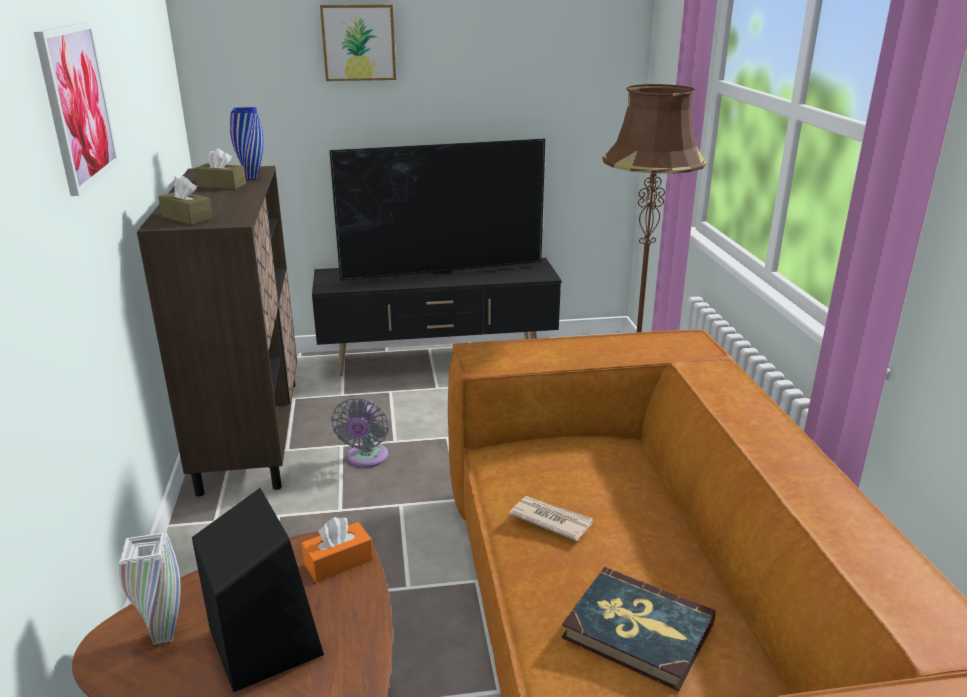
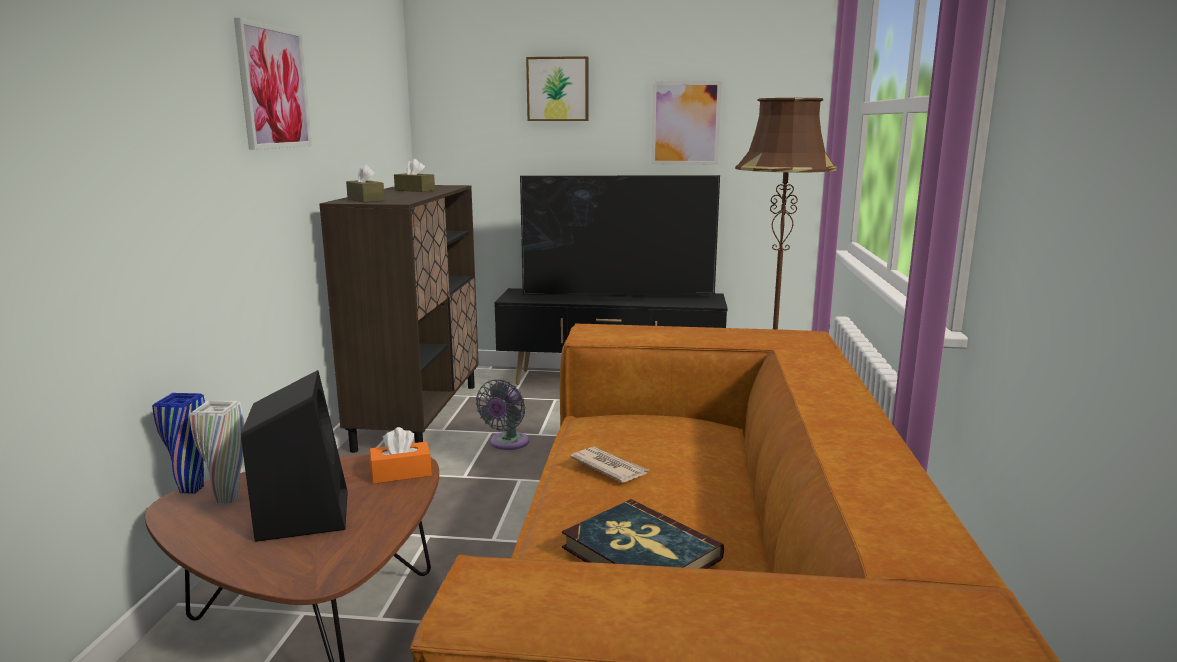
camera: 15 degrees right, 10 degrees down
blue vase [230,107,263,180] -> blue vase moved to [152,393,205,494]
none -> picture [651,81,722,165]

